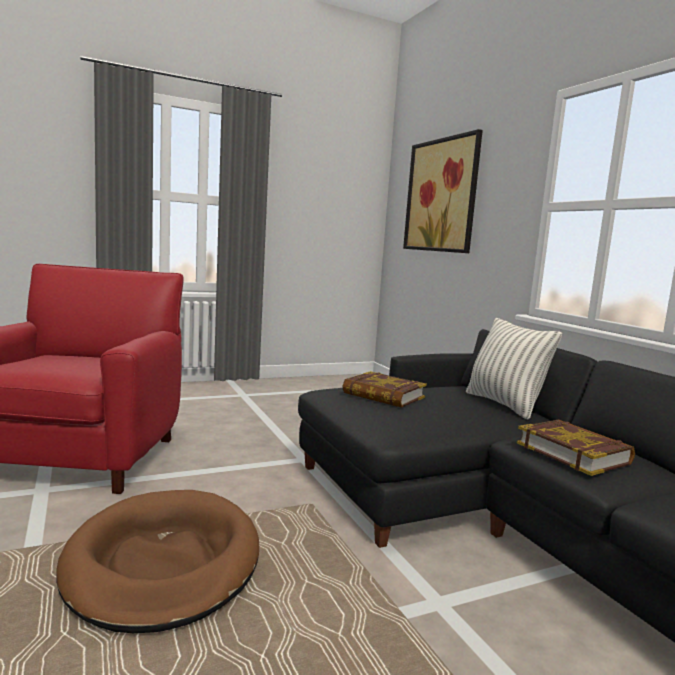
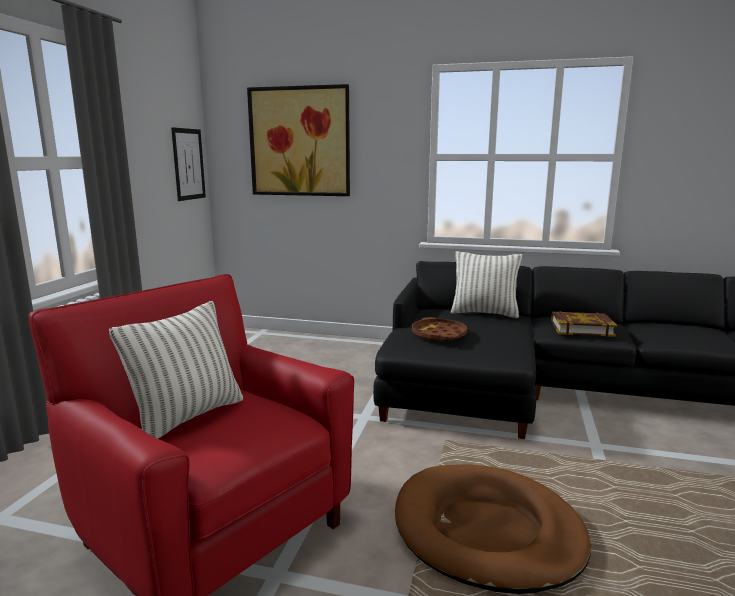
camera: 50 degrees left, 5 degrees up
book [342,371,427,408] -> brown tray [412,317,467,341]
none -> pillow [109,301,243,439]
none -> picture [171,127,206,201]

